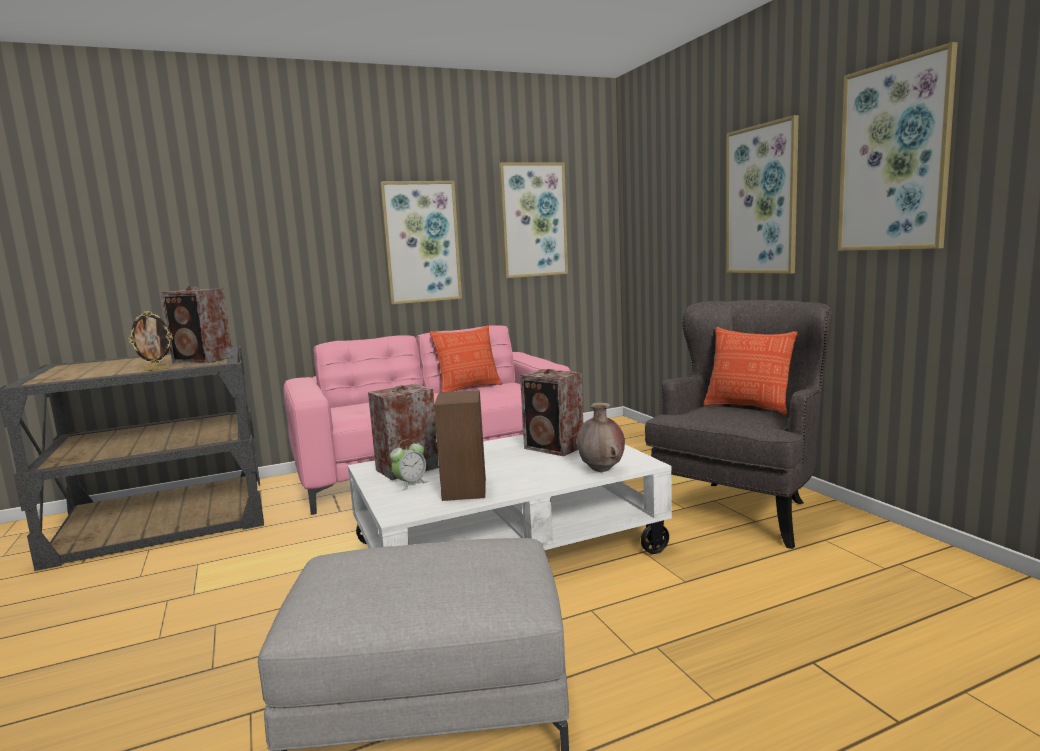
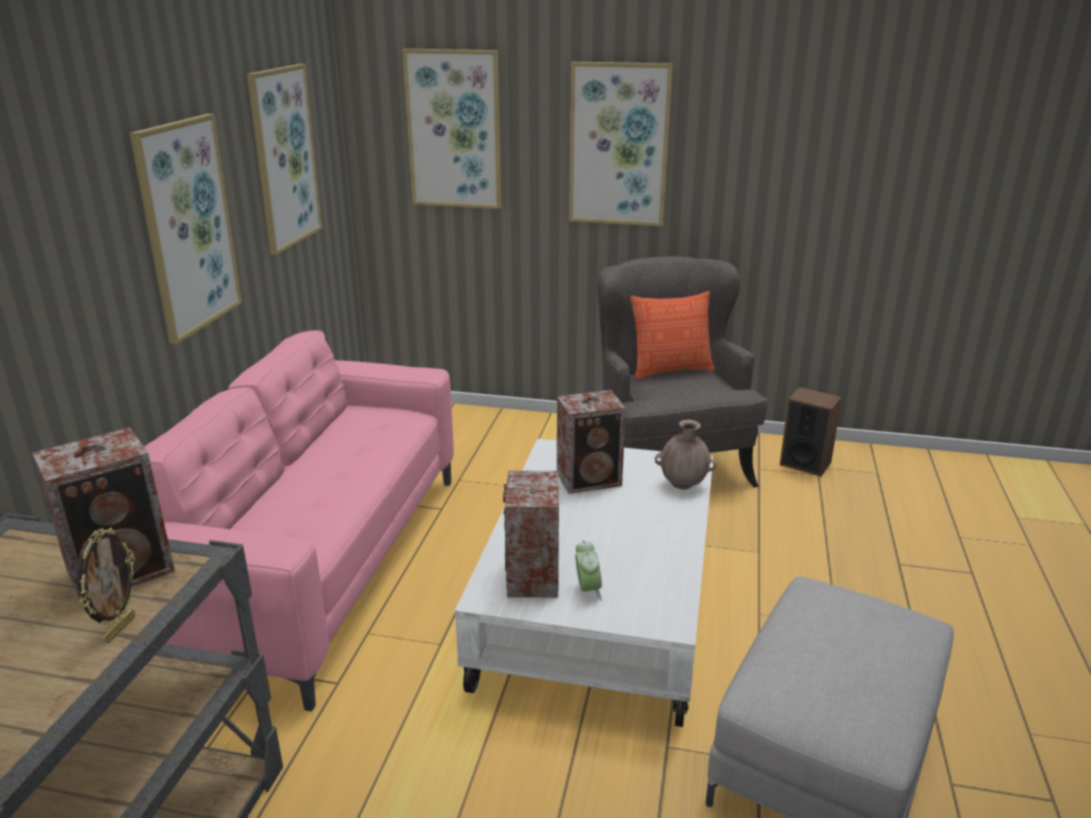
camera: 55 degrees left, 15 degrees up
orange pillow [430,325,502,392] -> none
speaker [434,390,486,501] -> speaker moved to [780,387,842,477]
picture [838,42,958,251] -> picture moved to [402,49,502,209]

